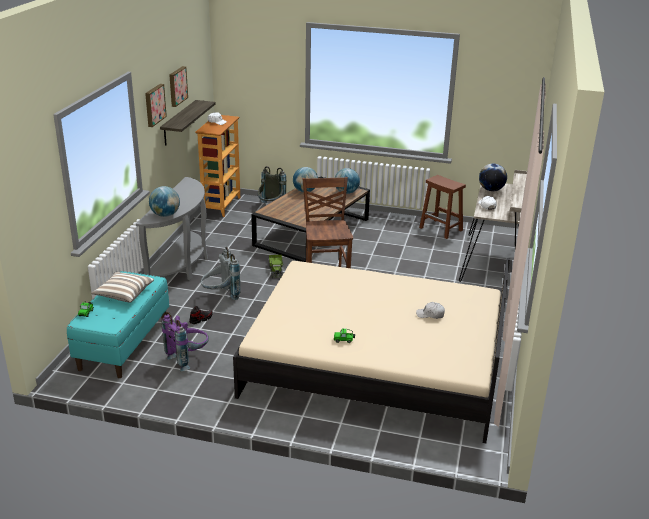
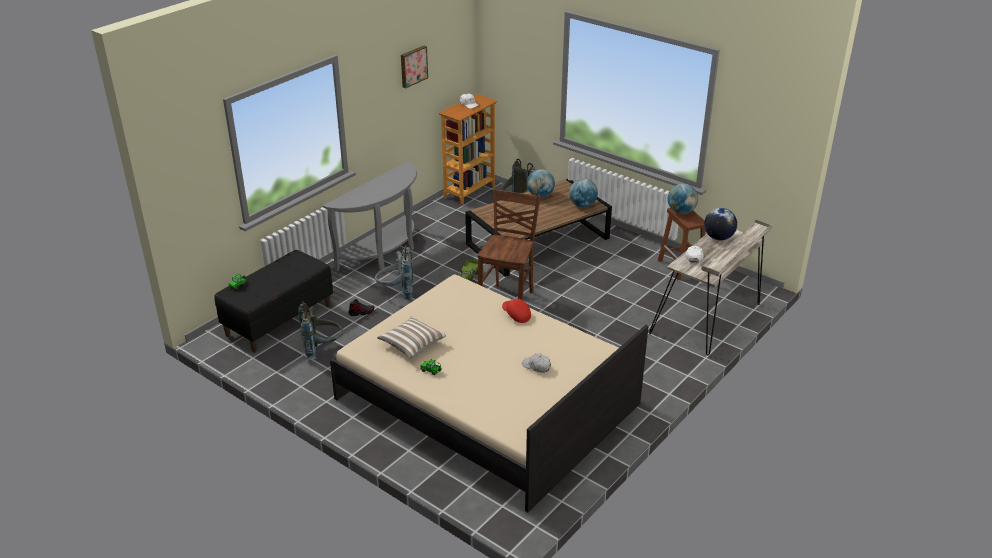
camera: 25 degrees right, 5 degrees up
turquoise bench [67,271,169,378] -> black bench [214,250,333,353]
pillow [91,272,154,303] -> pillow moved to [377,316,446,359]
picture [145,84,167,127] -> none
globe [149,186,180,217] -> globe moved to [668,183,698,214]
shelf [160,100,216,146] -> none
purple backpack [162,312,209,371] -> grey backpack [298,301,343,360]
none -> red cap [502,299,531,323]

